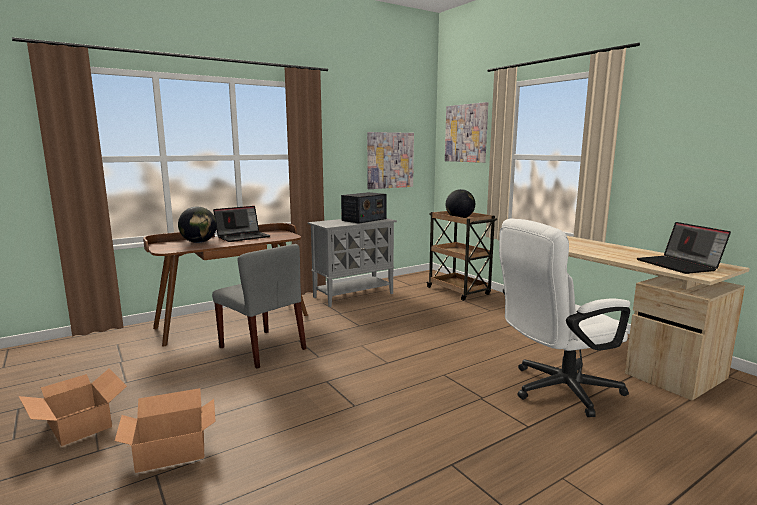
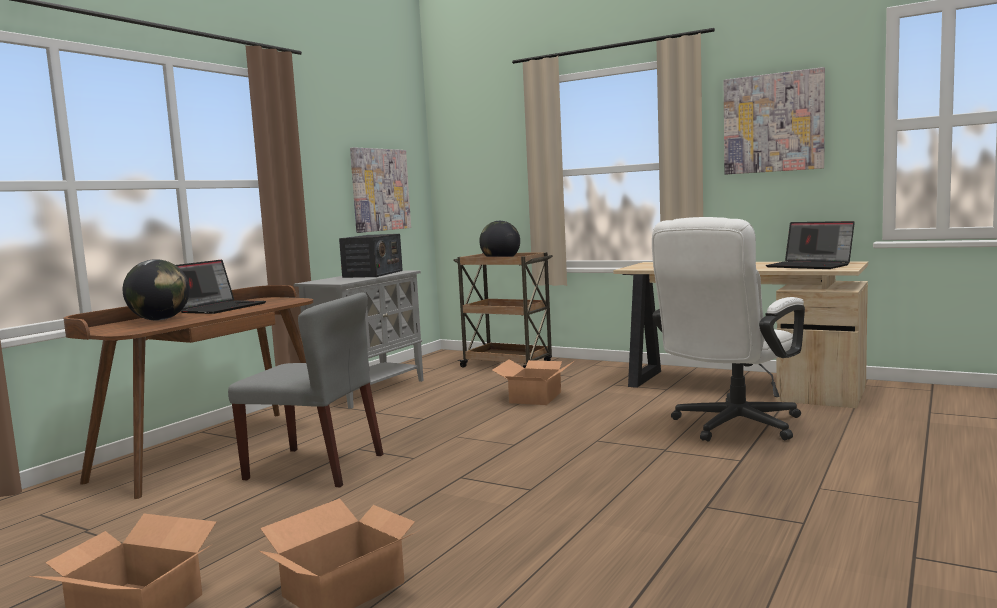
camera: 25 degrees left, 5 degrees down
picture [445,102,488,163] -> picture moved to [724,67,825,174]
none -> cardboard box [492,359,574,405]

